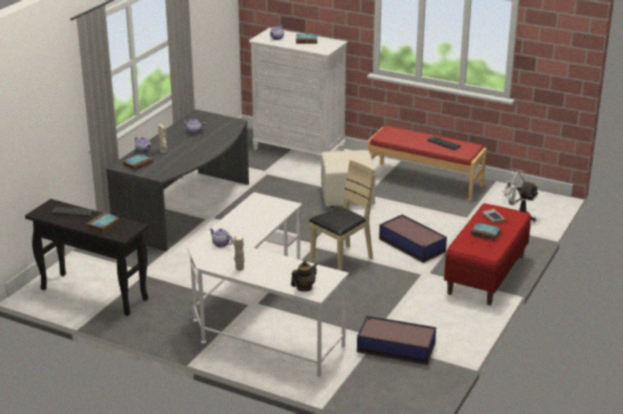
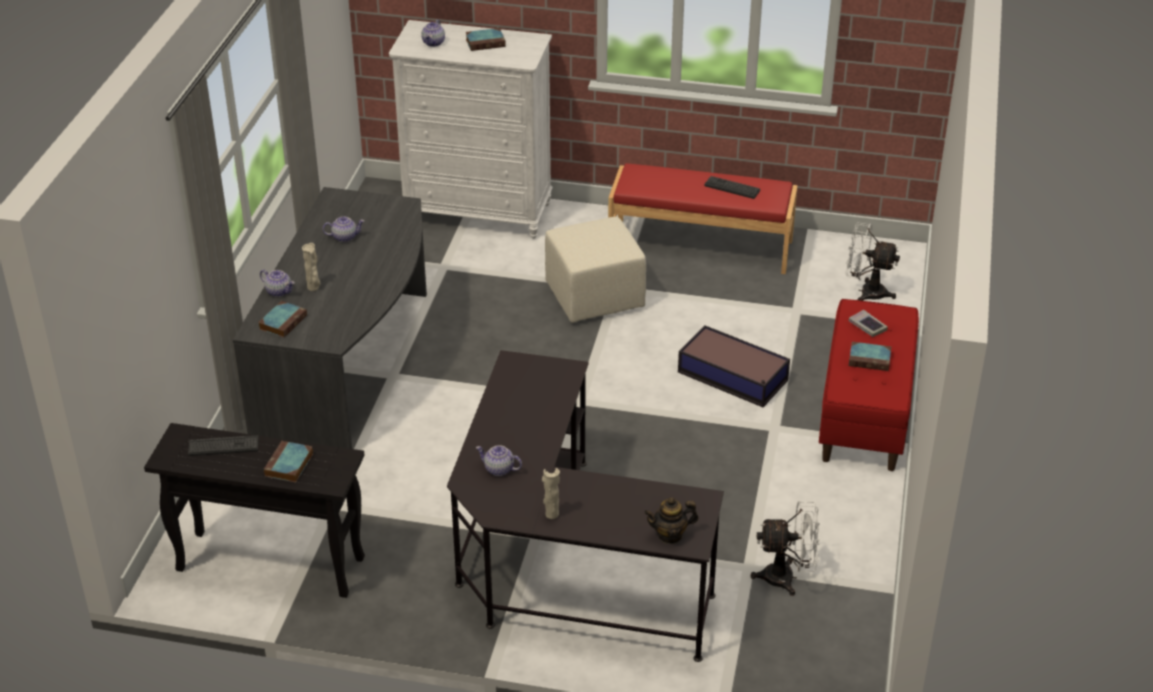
camera: 15 degrees left, 10 degrees up
white desk [187,192,349,379] -> black desk [447,350,724,662]
teapot [291,261,317,292] -> teapot turned 135 degrees counterclockwise [644,497,698,544]
beige chair [309,160,375,271] -> none
storage box [357,316,436,365] -> white fan [751,501,820,596]

